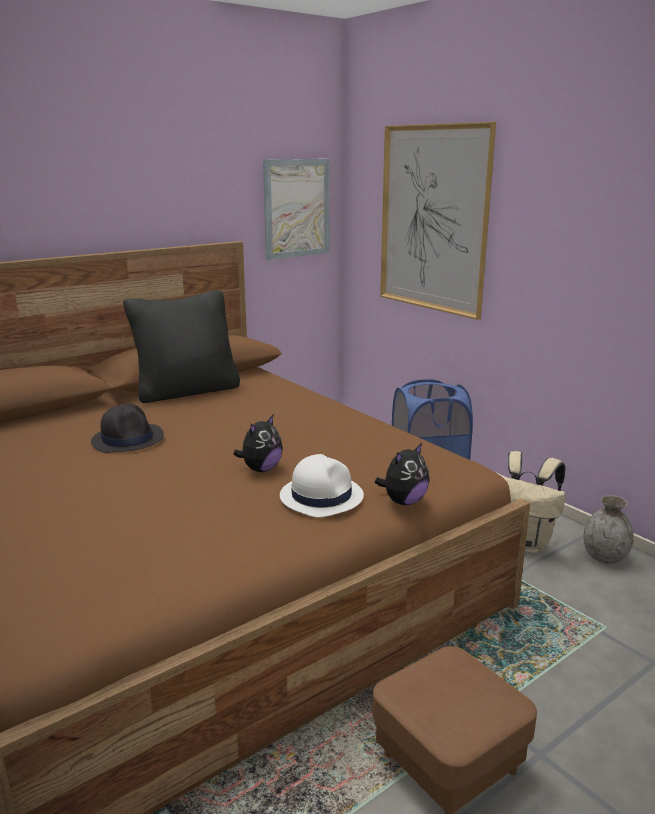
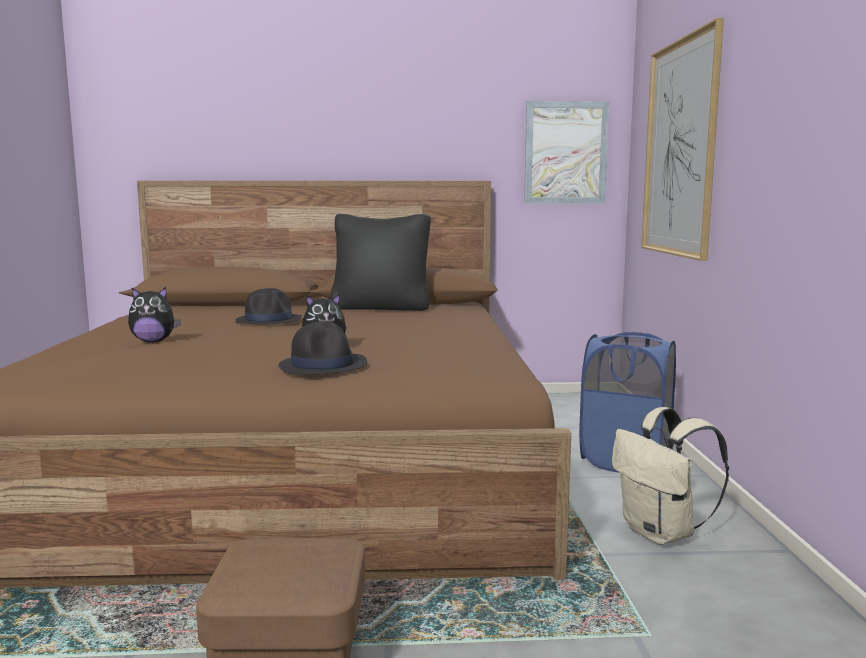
camera: 35 degrees right, 10 degrees down
white hat [280,454,364,517] -> black hat [279,322,367,375]
plush toy [375,443,430,505] -> plush toy moved to [128,287,181,342]
grey vase [584,495,634,564] -> none

